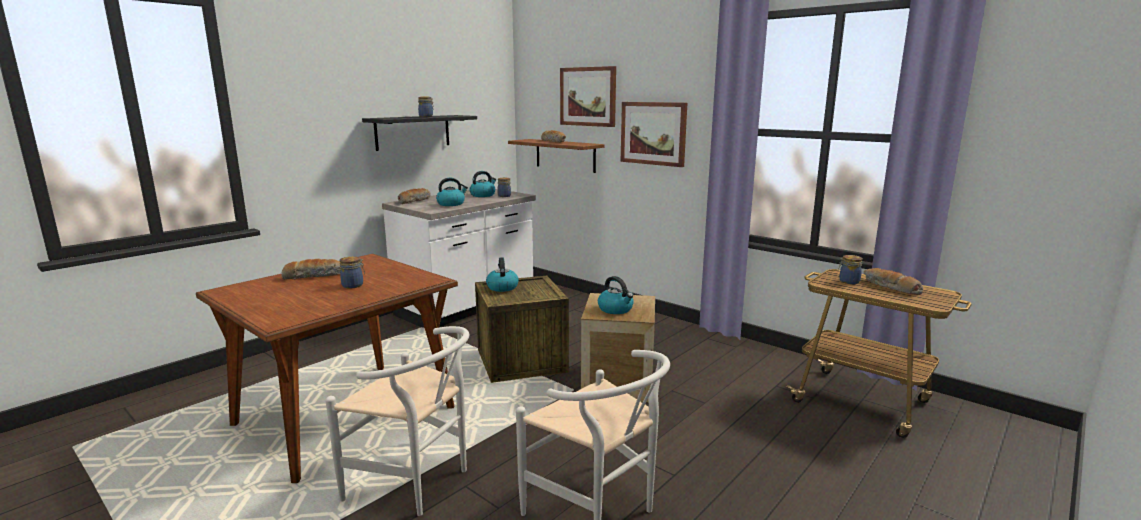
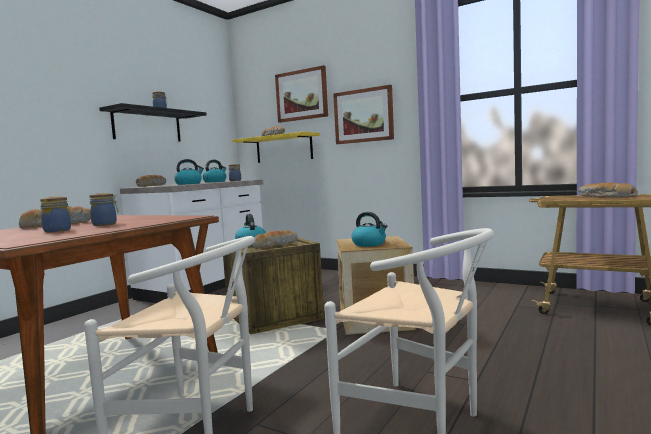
camera: 10 degrees left, 10 degrees down
brown shelf [508,139,604,173] -> yellow shelf [232,132,320,163]
jar [838,255,863,284] -> jar moved to [40,196,71,232]
none -> bread [253,230,297,249]

